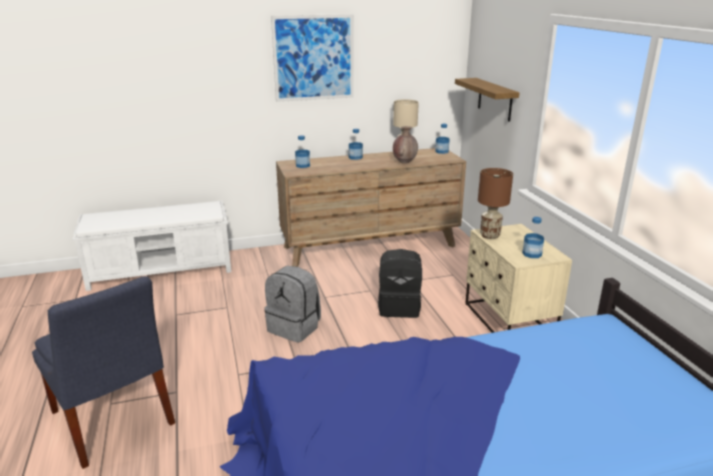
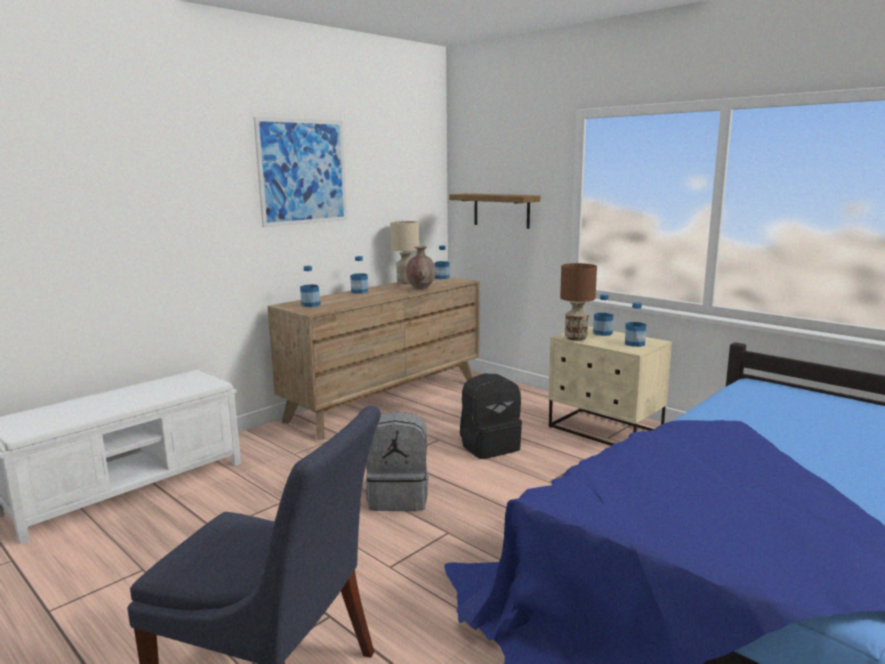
camera: 30 degrees left, 10 degrees down
none -> bottle [593,294,614,336]

